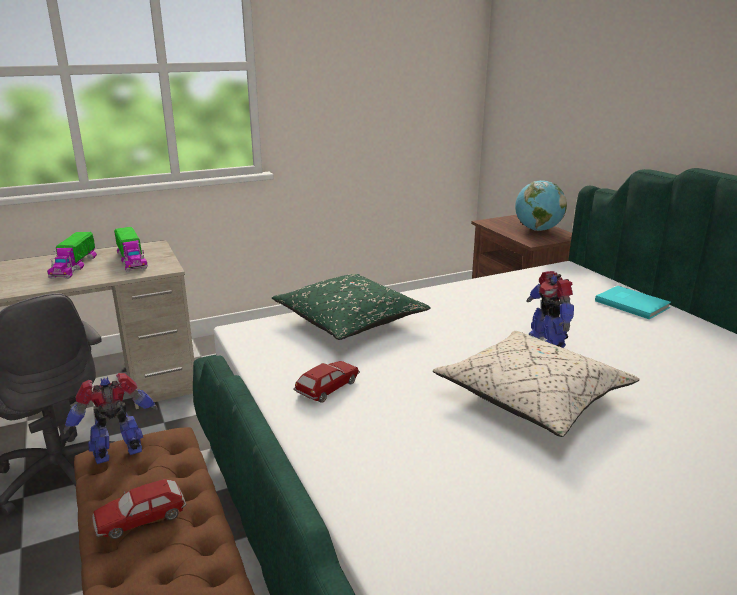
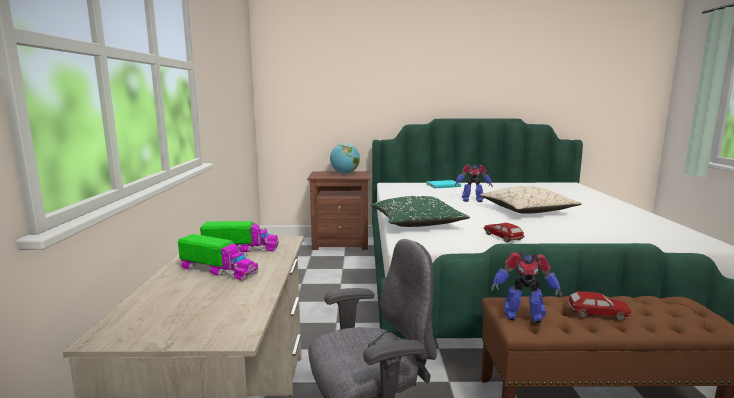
camera: 65 degrees left, 10 degrees down
toy robot [64,373,158,464] -> toy robot turned 75 degrees counterclockwise [491,252,562,323]
toy car [92,479,186,539] -> toy car turned 75 degrees counterclockwise [567,291,633,320]

